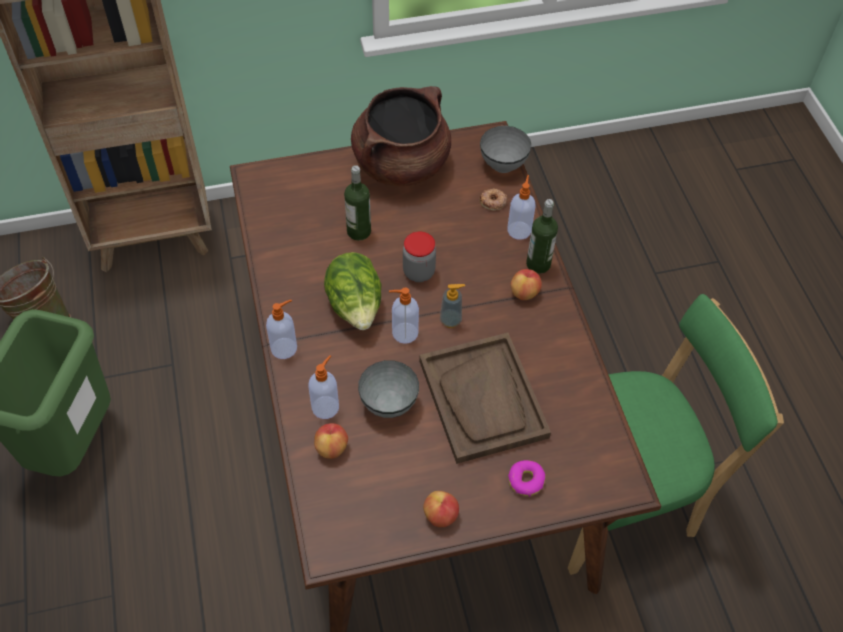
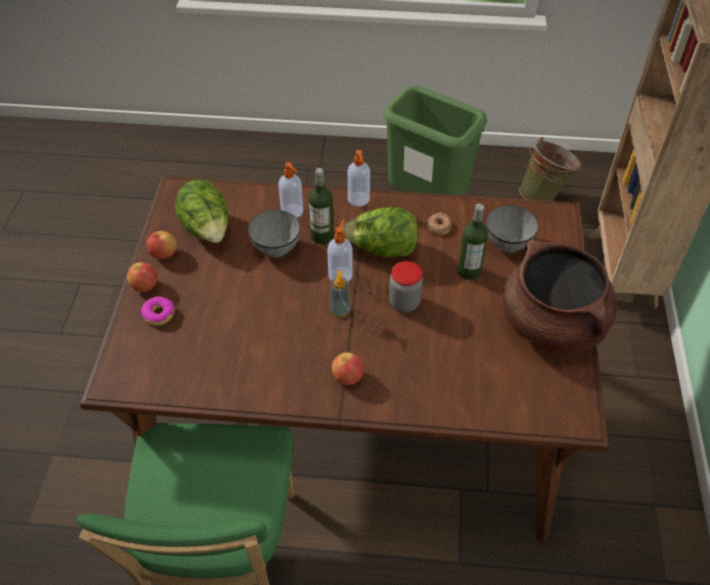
camera: 110 degrees right, 5 degrees down
apple [314,423,348,459] -> apple moved to [127,263,157,292]
brown tray [419,333,551,464] -> none
grey bowl [480,126,532,173] -> grey bowl moved to [486,205,539,253]
donut [480,189,507,211] -> donut moved to [427,212,452,235]
soap dispenser [507,175,536,240] -> none
bottle [526,199,558,274] -> bottle moved to [309,168,334,244]
none -> lettuce [175,179,229,243]

